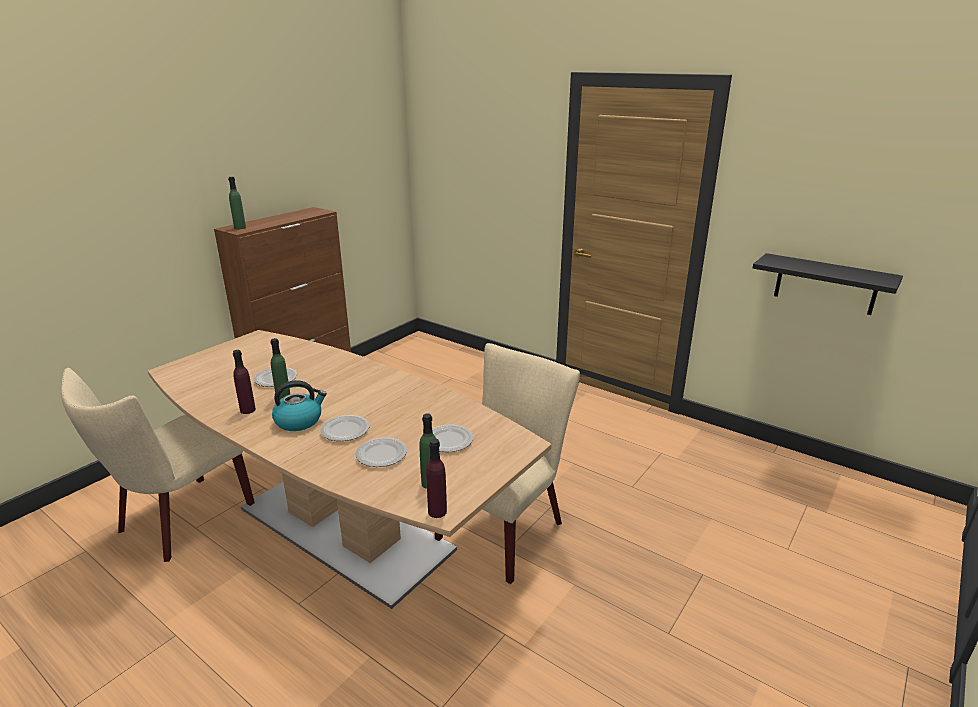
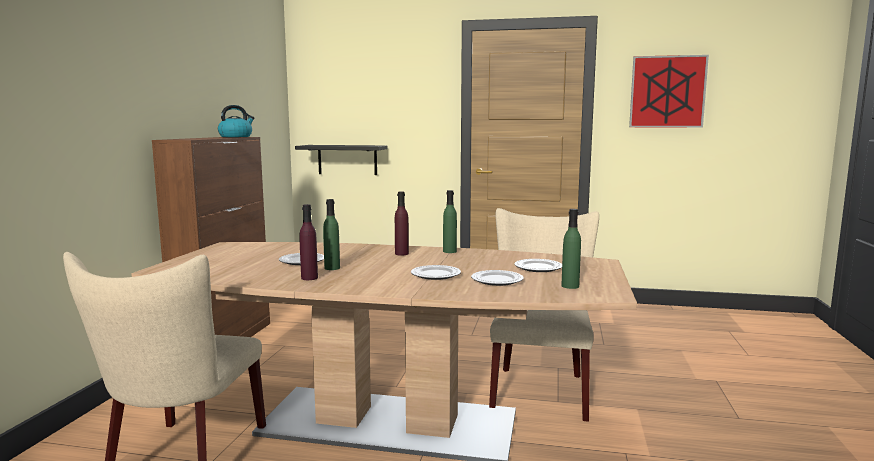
camera: 25 degrees left, 15 degrees down
green bottle [228,177,246,229] -> green bottle moved to [443,190,457,253]
kettle [272,380,327,431] -> kettle moved to [218,105,255,137]
purple bottle [426,439,447,518] -> purple bottle moved to [395,191,409,256]
black shelf [753,253,903,315] -> black shelf moved to [295,145,387,175]
none -> picture [629,55,709,127]

